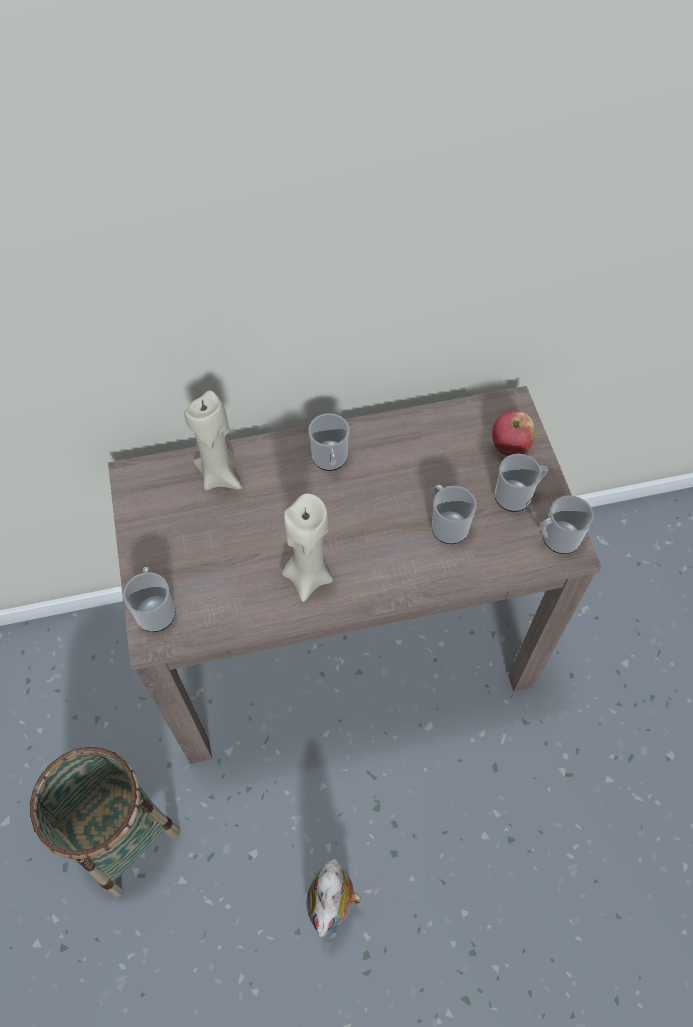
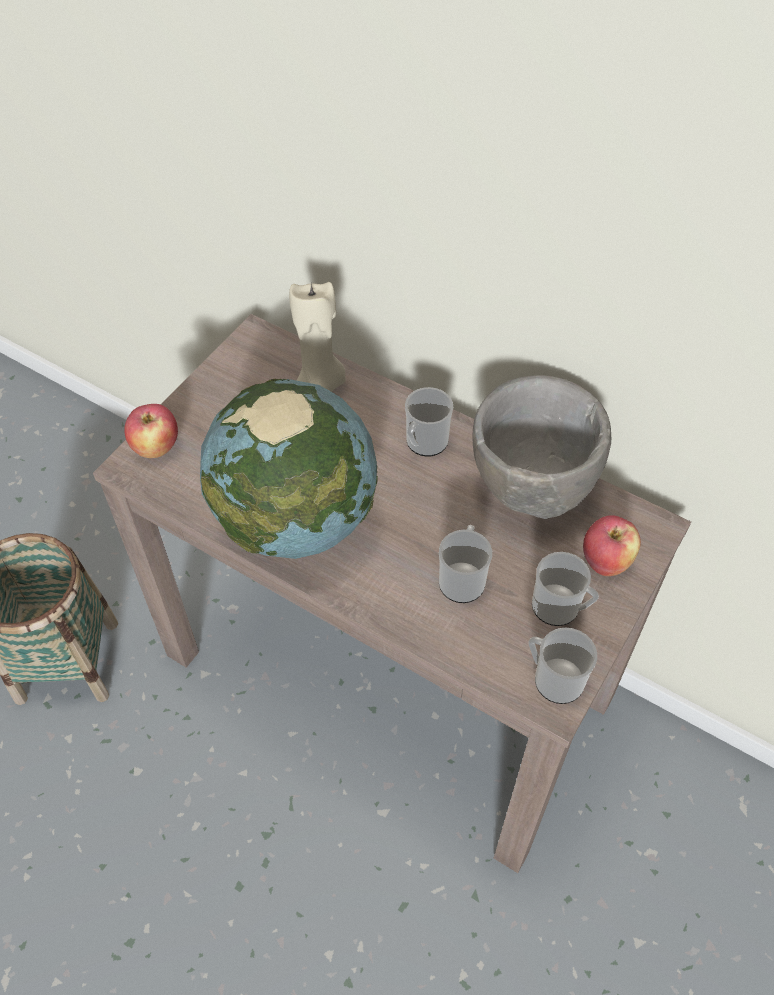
camera: 45 degrees right, 5 degrees down
mug [123,567,175,632] -> apple [124,404,178,458]
beige candle [282,493,333,602] -> globe [200,379,378,559]
plush toy [306,859,361,938] -> none
none -> grey bowl [473,375,611,519]

